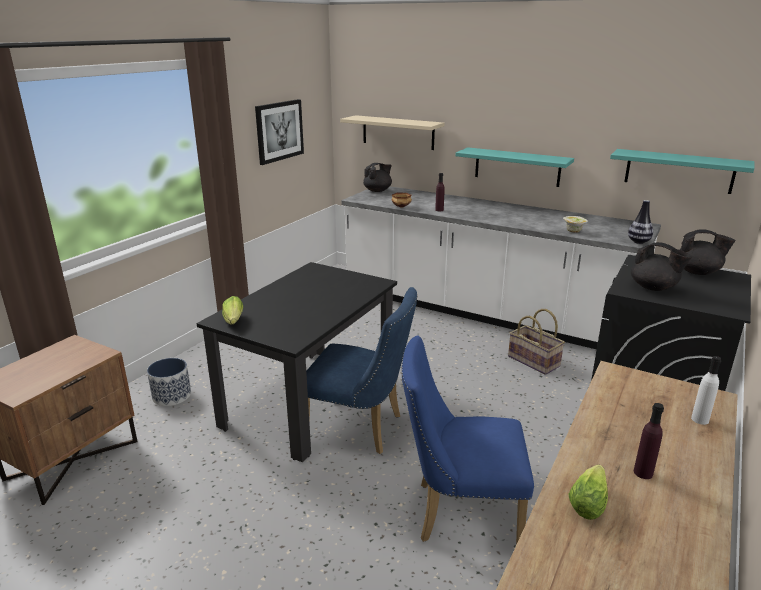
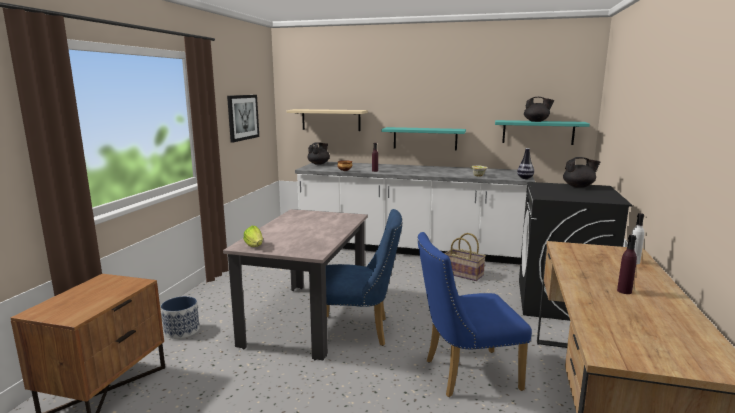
camera: 15 degrees left, 10 degrees down
black dining table [196,262,397,462] -> beige dining table [223,209,368,360]
lettuce [568,464,608,520] -> none
black teapot [631,242,692,291] -> black teapot moved to [524,97,554,122]

